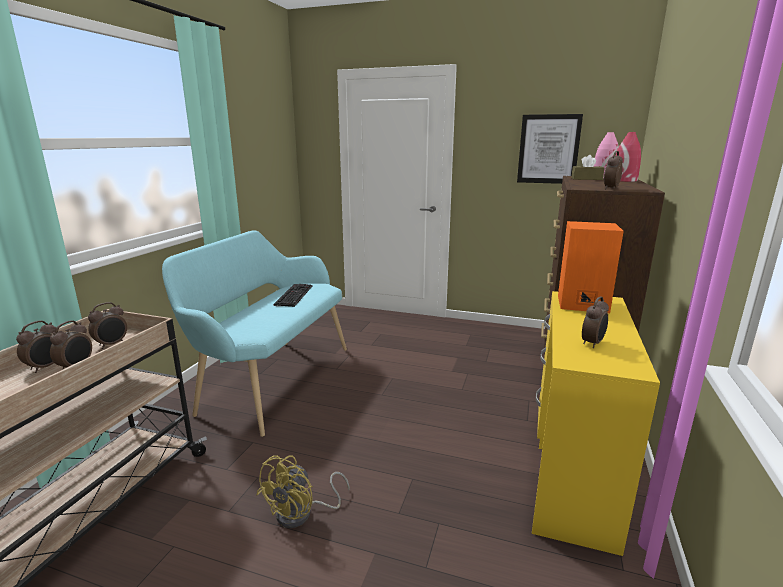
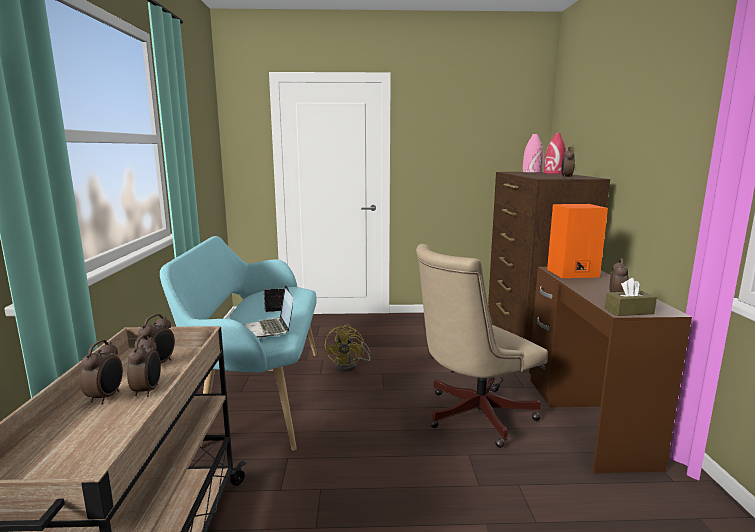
camera: 20 degrees left, 5 degrees down
yellow fan [256,455,350,528] -> yellow fan moved to [325,324,370,372]
picture [517,114,583,184] -> none
yellow desk [532,291,660,556] -> brown desk [529,267,692,473]
brown tissue box [571,155,605,180] -> brown tissue box moved to [605,278,657,316]
none -> laptop [244,285,293,338]
none -> beige office chair [416,244,548,448]

